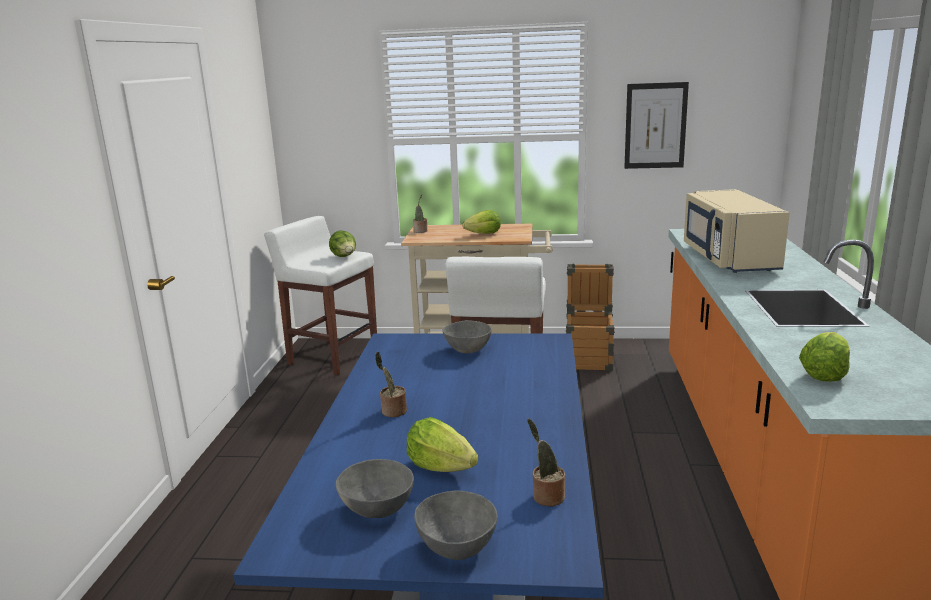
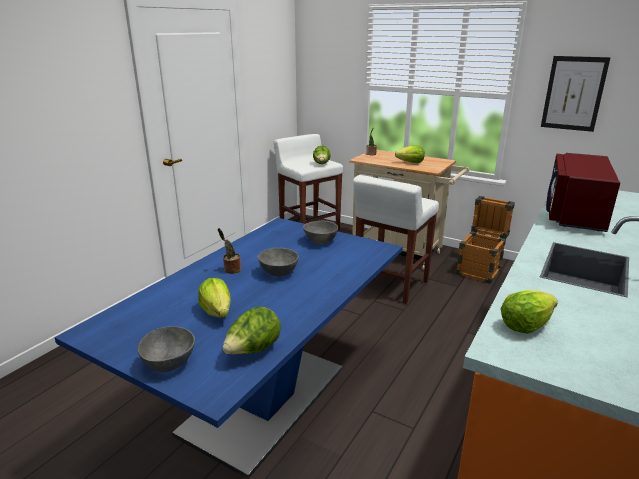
camera: 25 degrees right, 5 degrees up
grey bowl [336,459,414,518] -> grey bowl moved to [257,248,299,277]
potted plant [527,419,565,507] -> lettuce [223,307,281,355]
beige microwave [684,189,790,273] -> red microwave [546,153,620,232]

